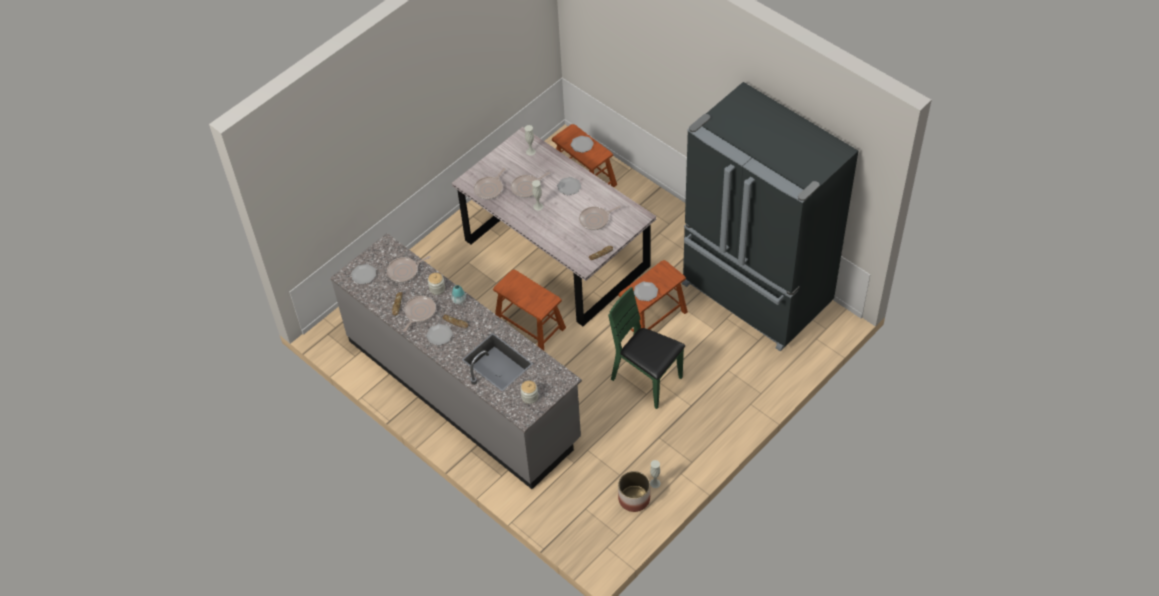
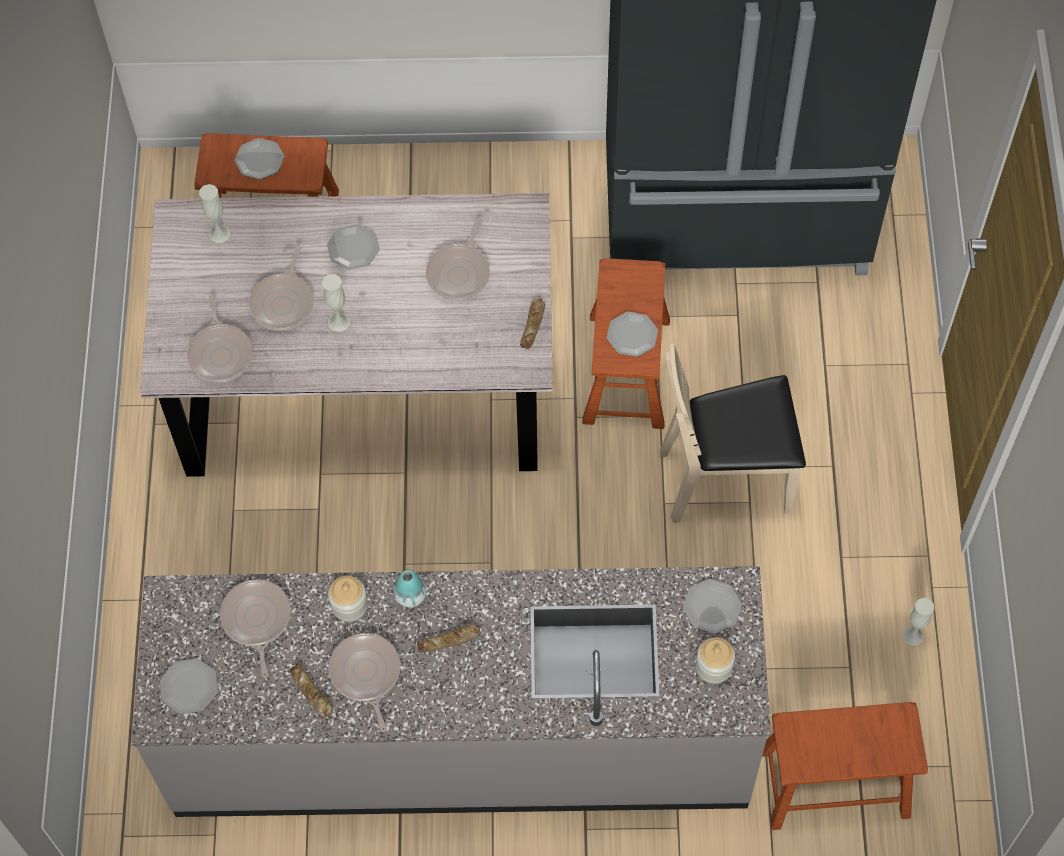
camera: 45 degrees left, 10 degrees up
frying pan [387,256,431,282] -> frying pan turned 150 degrees clockwise [220,579,291,678]
plate [426,324,453,346] -> plate moved to [683,579,742,634]
brown stool [493,269,566,351] -> brown stool moved to [762,702,928,830]
green chair [608,287,685,409] -> beige chair [660,344,806,523]
planter [618,471,650,512] -> none

